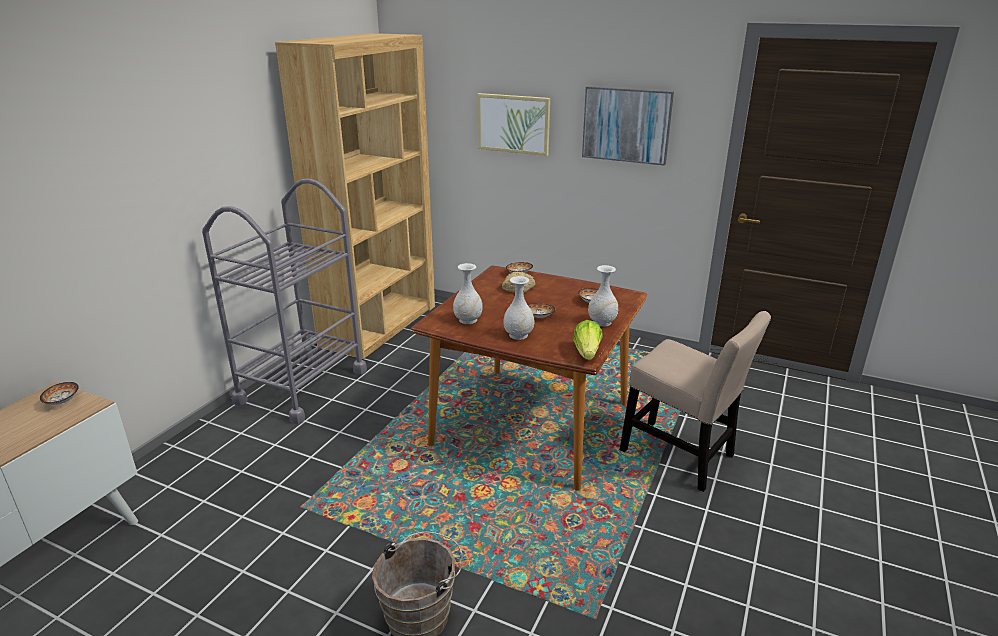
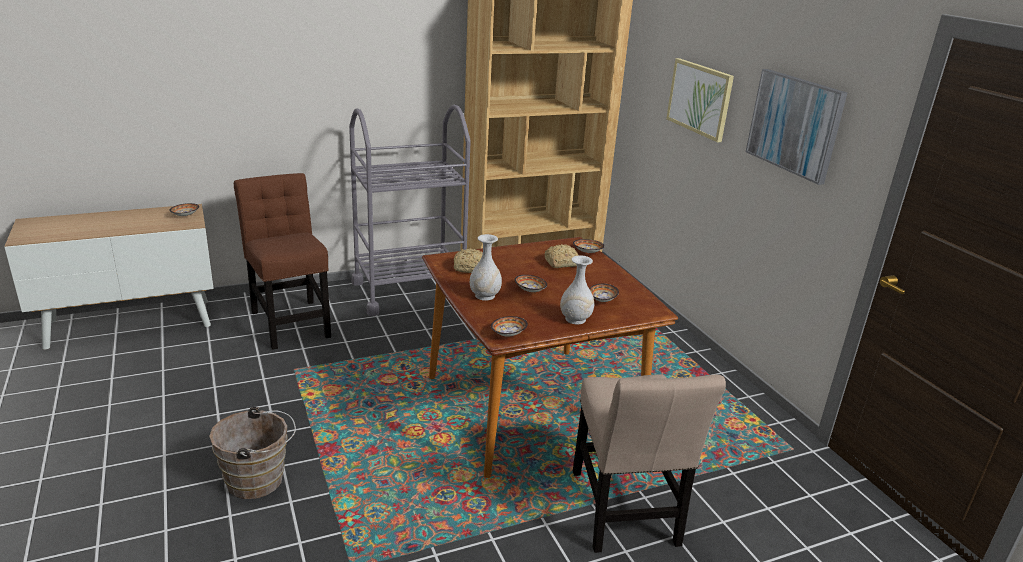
camera: 40 degrees right, 0 degrees up
white vase [453,263,483,324] -> bread [454,248,483,273]
lettuce [573,320,603,360] -> bowl [491,316,528,337]
none -> brown chair [234,173,331,350]

